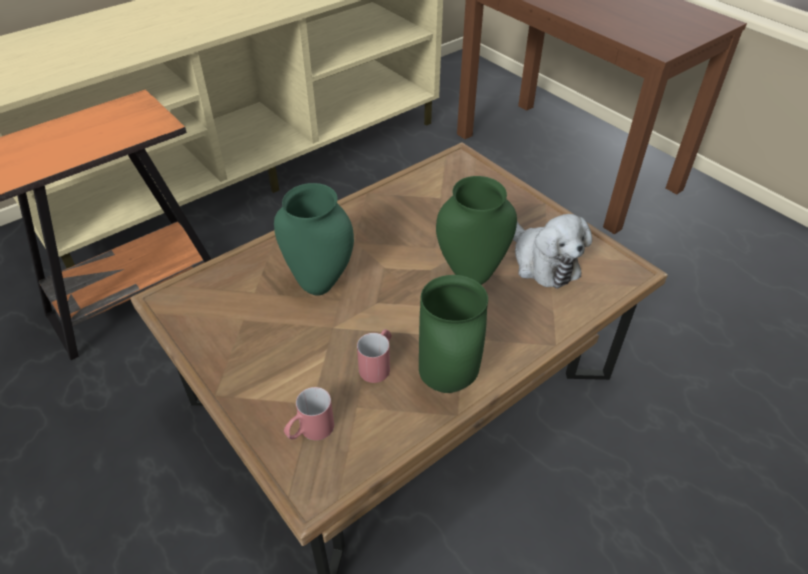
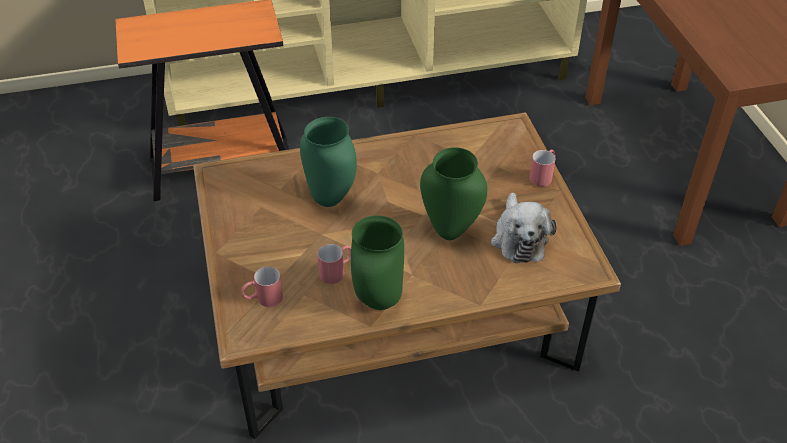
camera: 25 degrees right, 0 degrees up
none -> red mug [529,150,555,186]

